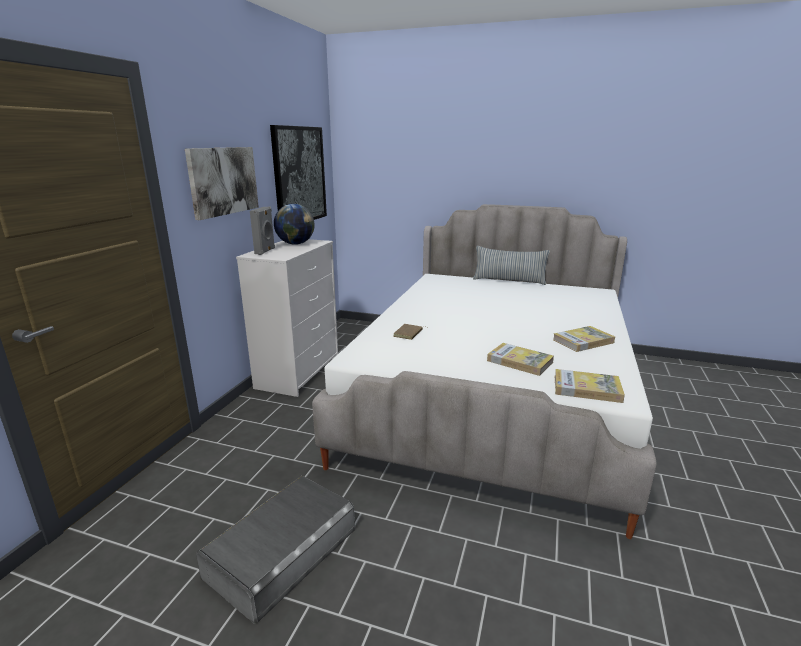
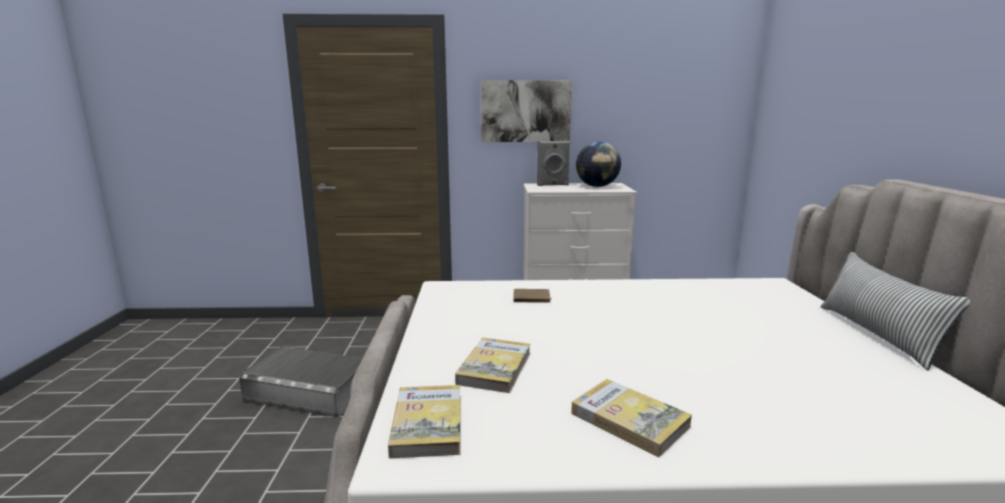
camera: 70 degrees right, 5 degrees down
picture [270,125,327,220] -> none

